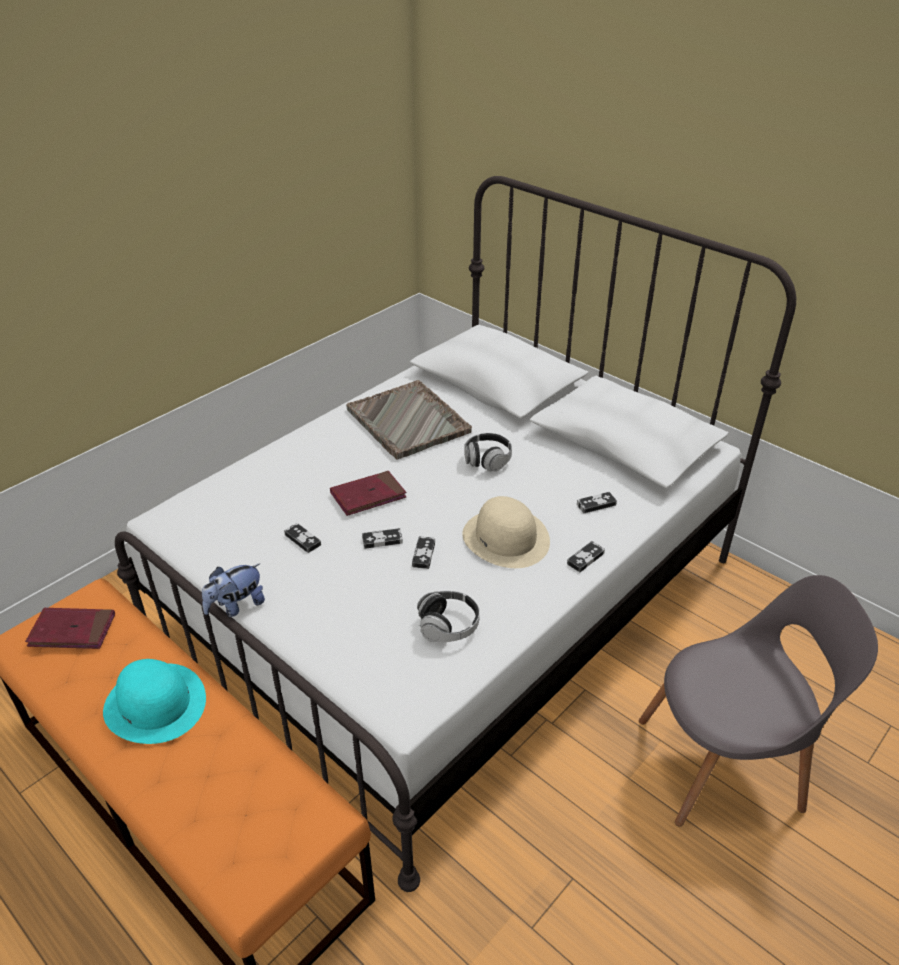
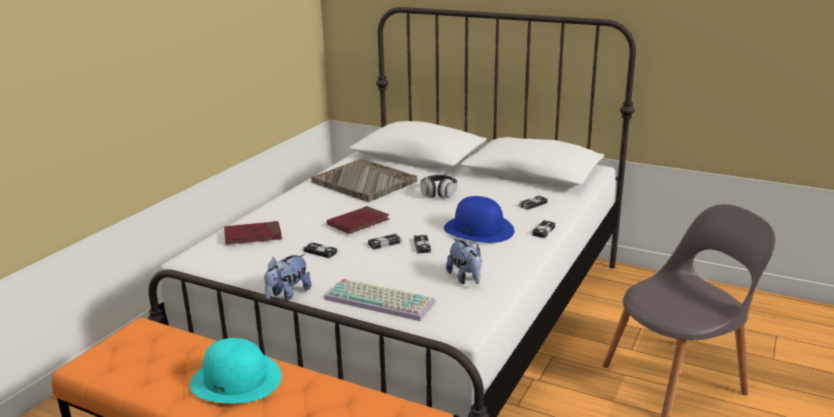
camera: 15 degrees left, 15 degrees down
red book [25,608,115,649] -> red book moved to [224,221,282,245]
headphones [417,591,480,642] -> plush toy [446,238,482,284]
beige hat [462,496,550,568] -> blue hat [444,196,514,243]
none -> keyboard [324,279,436,321]

